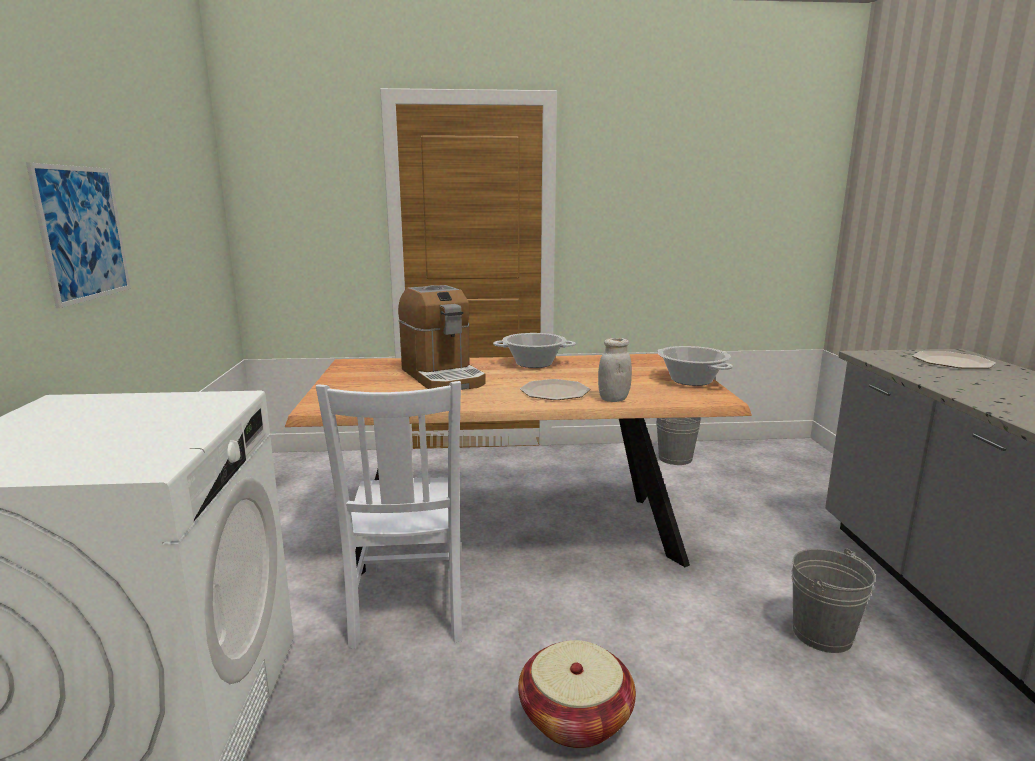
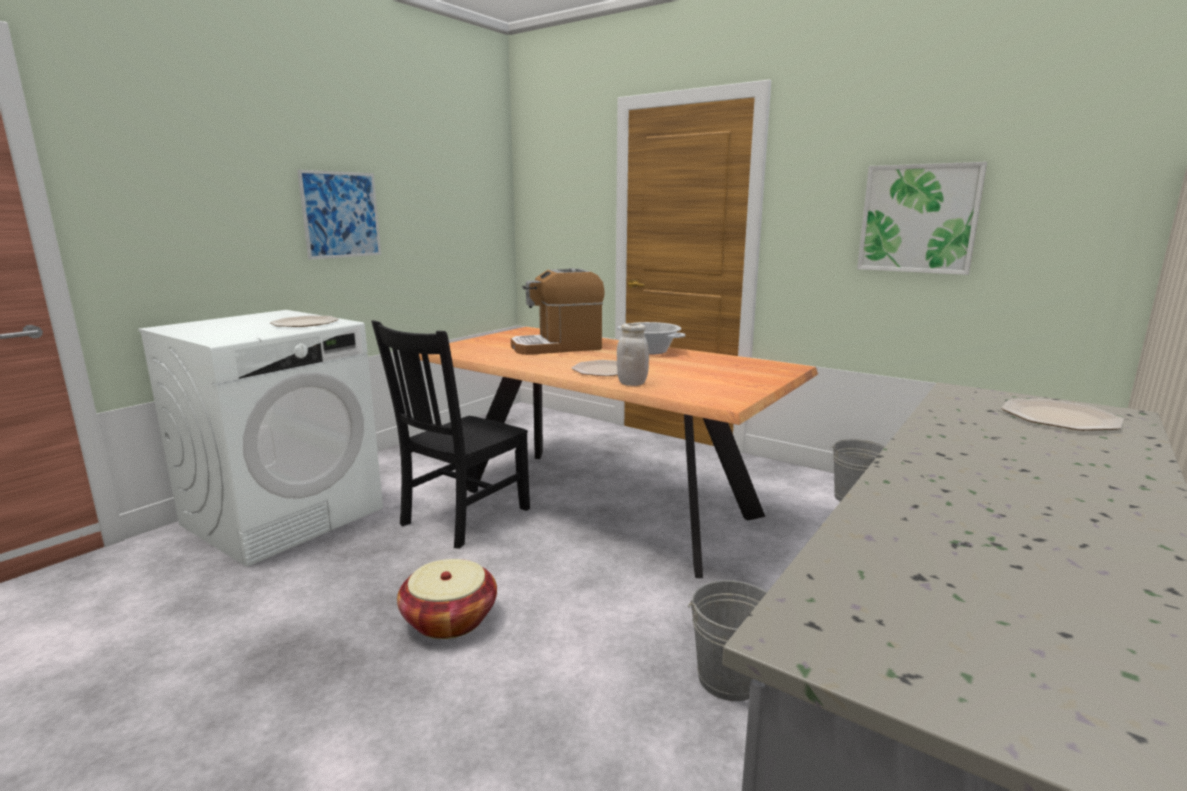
camera: 40 degrees right, 0 degrees up
white chair [316,381,462,649] -> black chair [371,320,530,549]
coffee machine [398,285,486,390] -> coffee machine turned 60 degrees clockwise [511,268,605,355]
cooking pot [657,346,733,386] -> none
none -> plate [270,316,339,327]
none -> picture [857,162,987,275]

